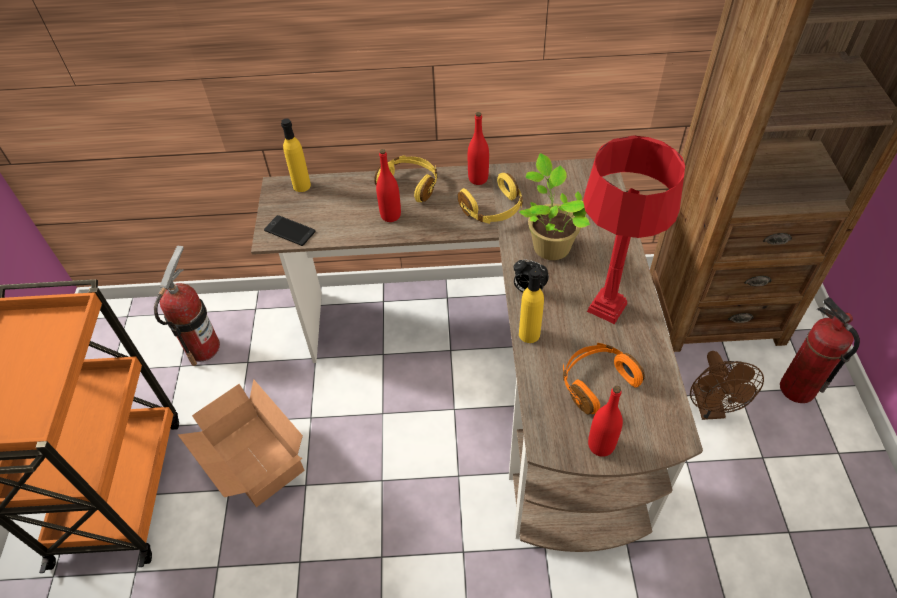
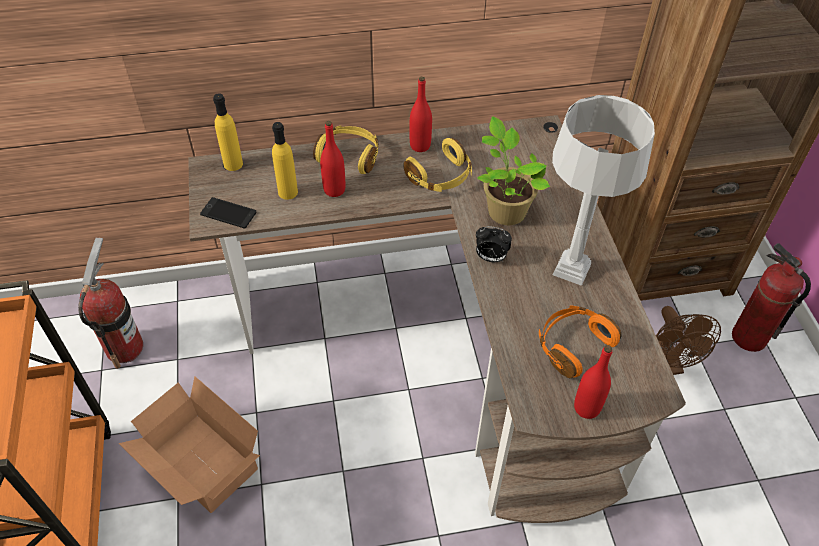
camera: 10 degrees left, 0 degrees up
yellow bottle [519,268,544,343] -> yellow bottle moved to [272,122,298,200]
red table lamp [583,136,685,324] -> grey table lamp [552,95,655,286]

